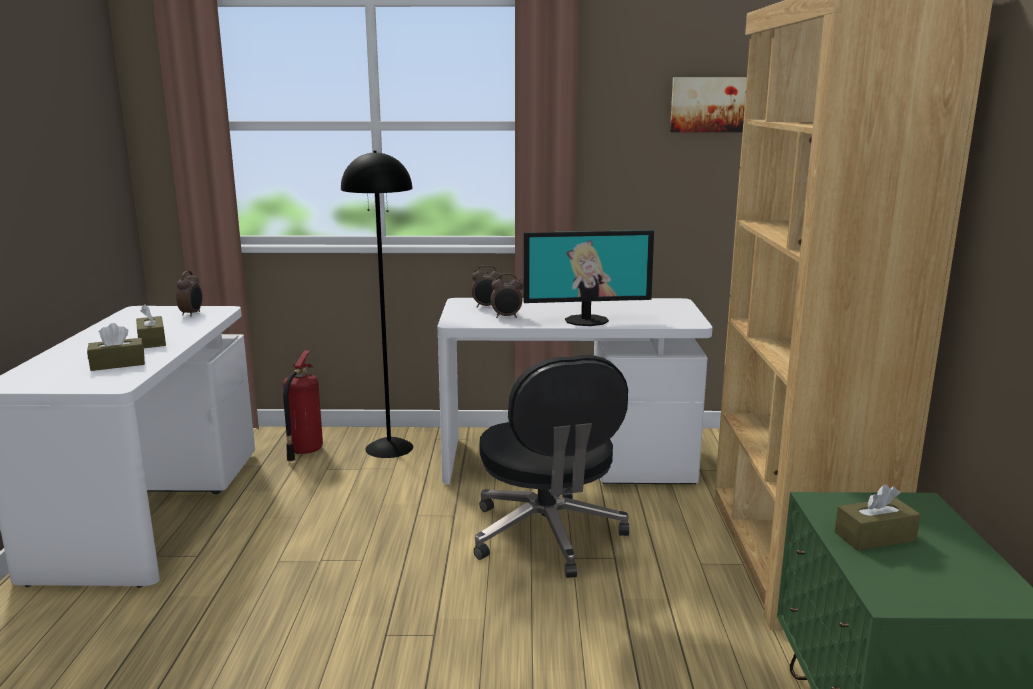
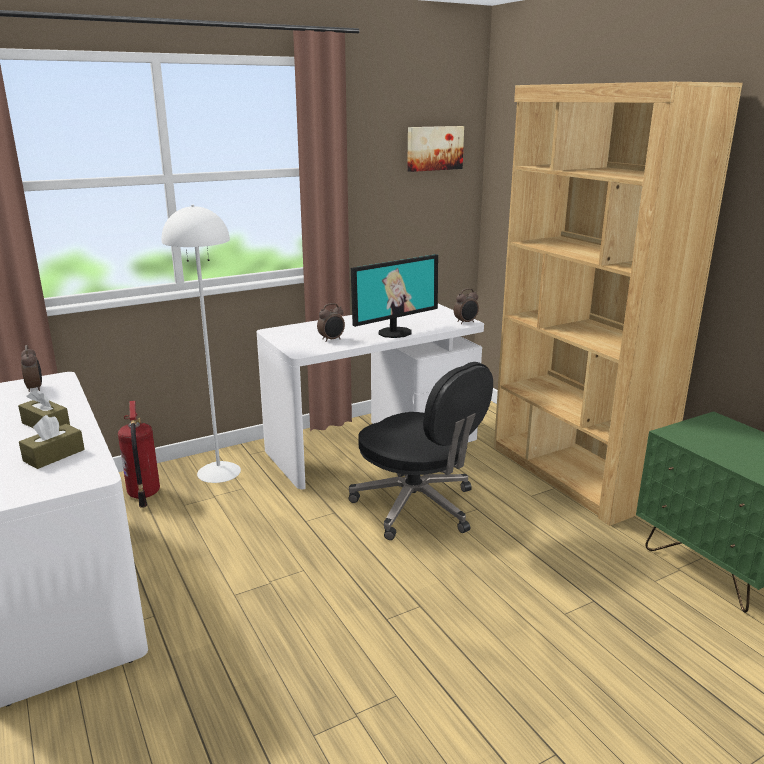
camera: 30 degrees left, 5 degrees up
black floor lamp [341,150,413,458] -> white floor lamp [162,205,241,483]
alarm clock [471,265,502,308] -> alarm clock moved to [454,288,479,325]
brown tissue box [835,484,921,551] -> none

